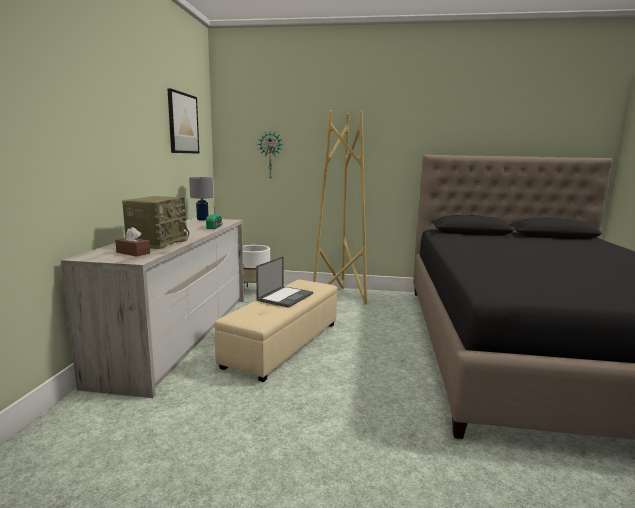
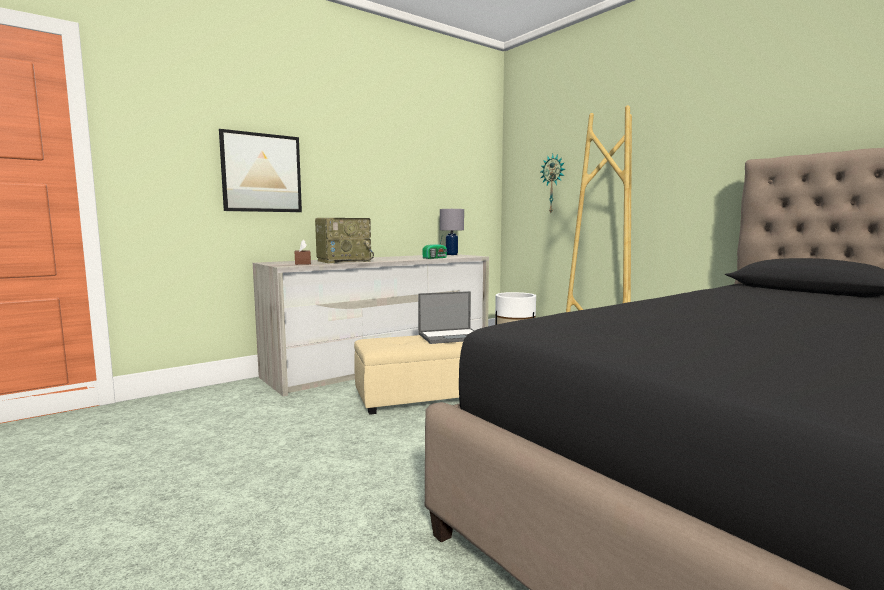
camera: 45 degrees right, 5 degrees down
picture [167,88,199,154] -> picture moved to [219,129,302,212]

